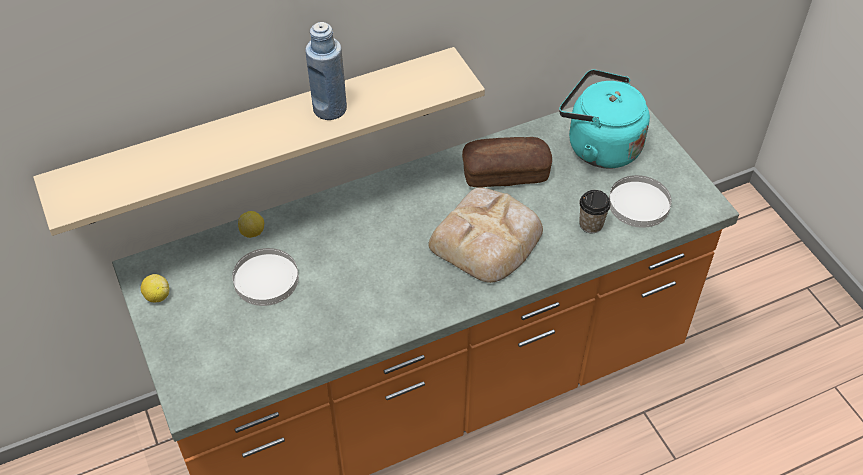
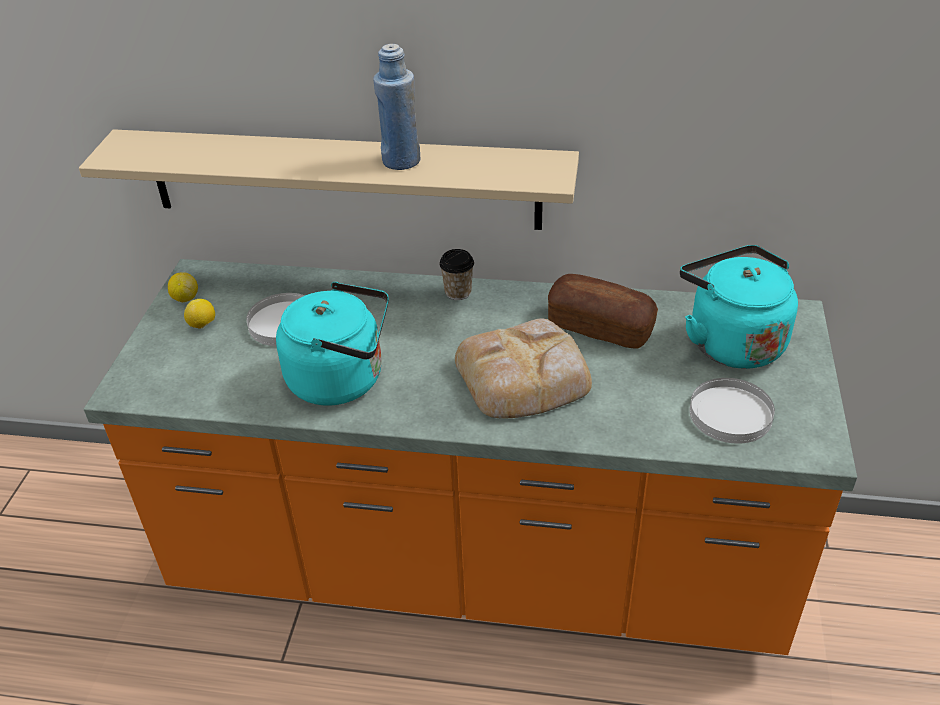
camera: 35 degrees right, 10 degrees down
lemon [238,211,264,238] -> lemon moved to [184,299,215,329]
cup [579,190,611,233] -> cup moved to [439,249,474,300]
none -> turquoise kettle [276,282,389,406]

